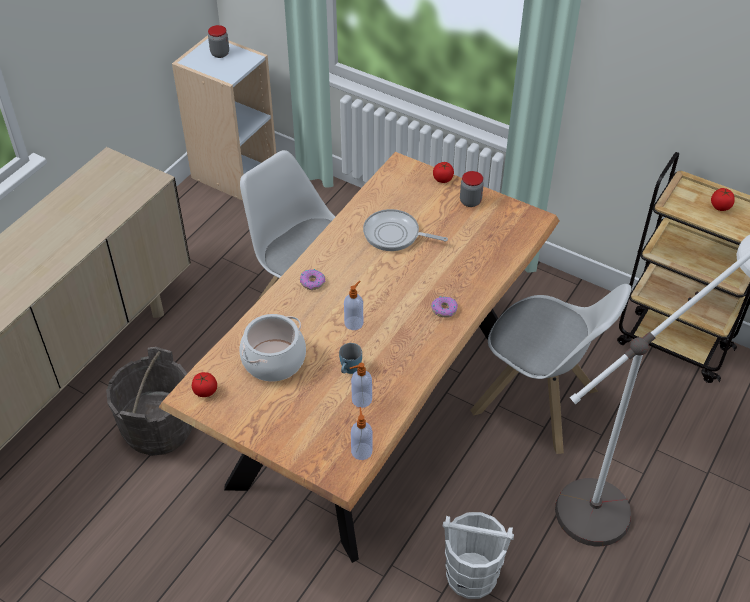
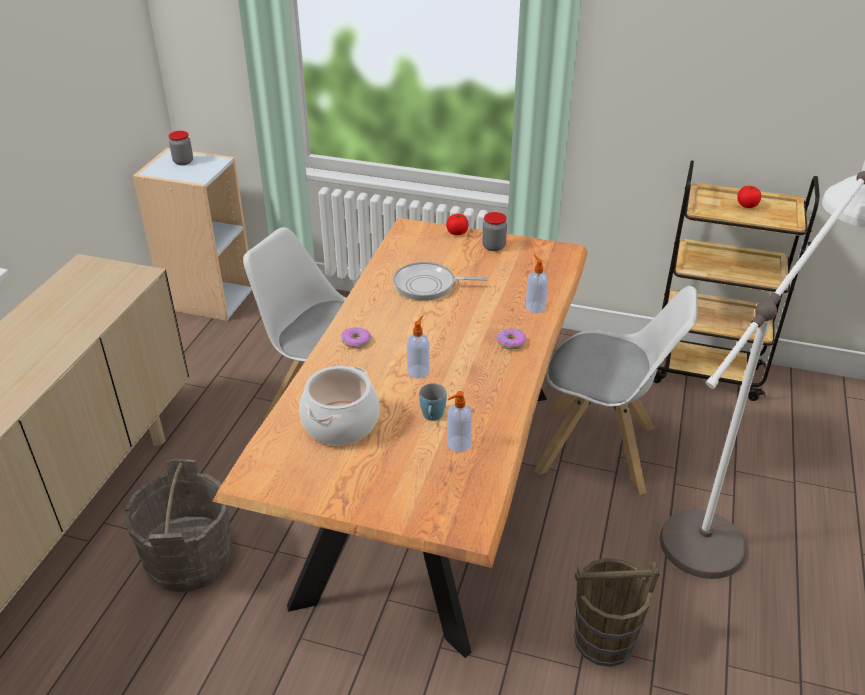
camera: 15 degrees left, 10 degrees down
tomato [192,372,217,397] -> none
soap dispenser [351,407,372,460] -> soap dispenser moved to [526,255,548,313]
white bucket [443,512,514,599] -> brown bucket [574,558,660,667]

